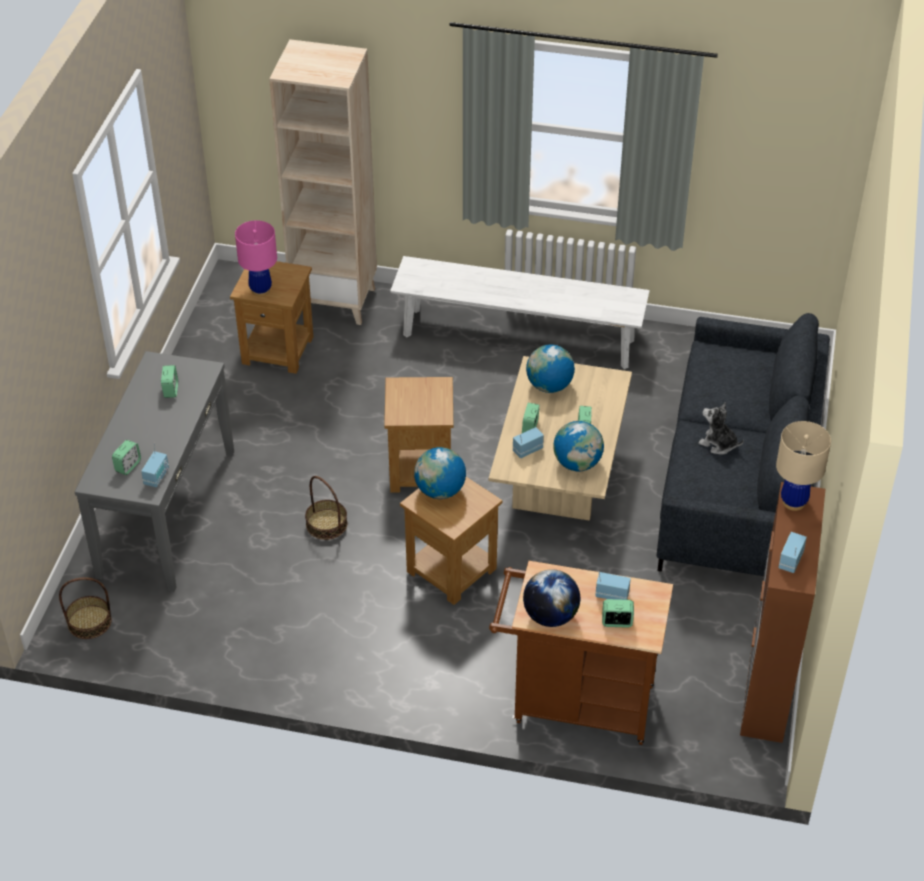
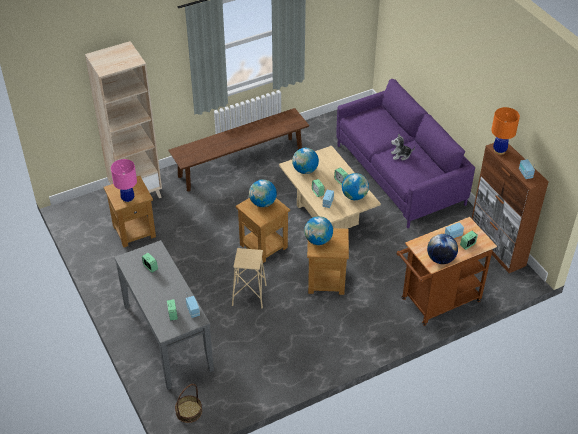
camera: 40 degrees left, 0 degrees up
basket [305,476,347,540] -> beige stool [232,248,267,309]
white bench [390,256,650,369] -> brown bench [168,108,309,192]
grey sofa [657,313,830,576] -> purple sofa [336,79,475,228]
beige table lamp [776,421,831,511] -> orange table lamp [491,107,520,155]
none -> globe [249,180,277,207]

